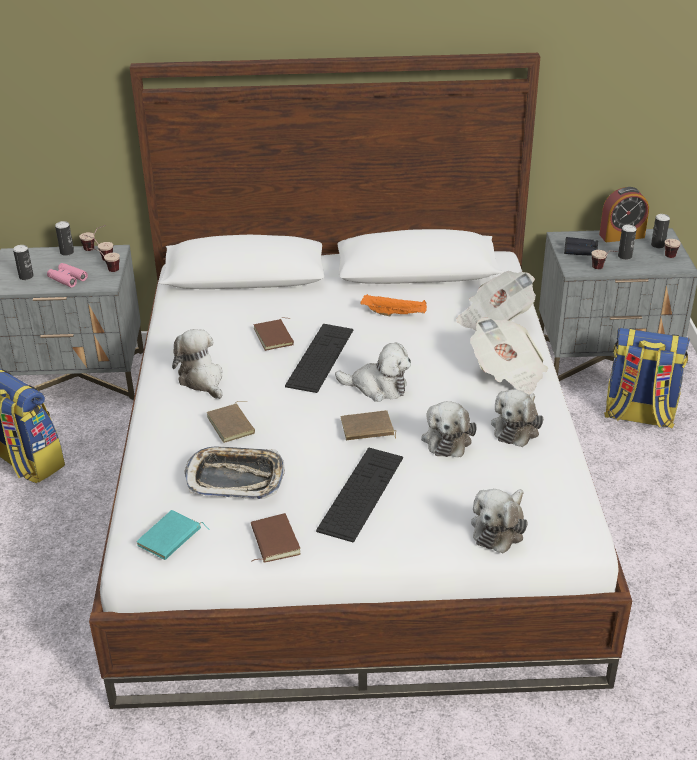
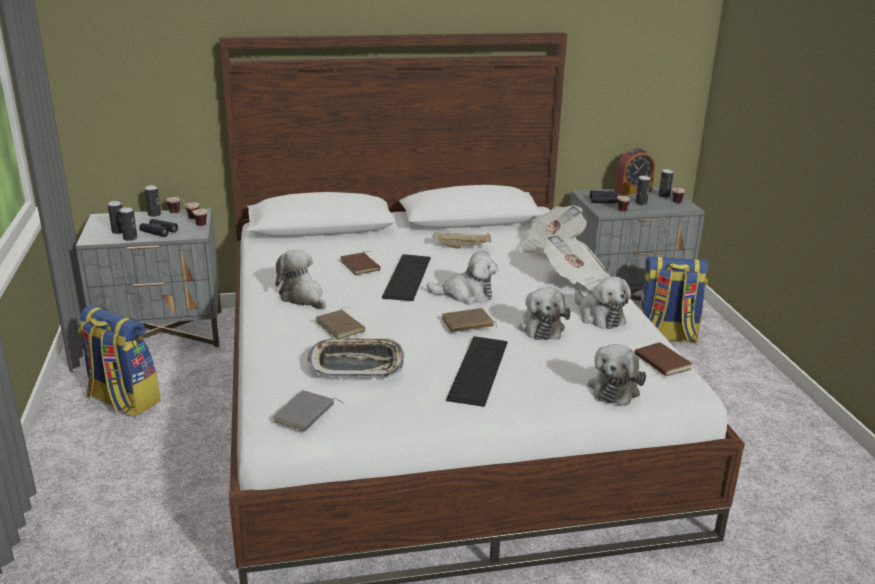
camera: 10 degrees left, 10 degrees down
pink binoculars [47,263,88,287] -> black binoculars [139,219,178,237]
turquoise book [137,510,210,560] -> grey book [273,390,344,432]
brown book [251,513,301,563] -> brown book moved to [635,342,692,376]
orange tray [360,294,427,316] -> beige tray [433,232,492,249]
plush toy [491,389,543,447] -> plush toy turned 45 degrees counterclockwise [574,277,631,329]
none -> can [119,207,137,241]

